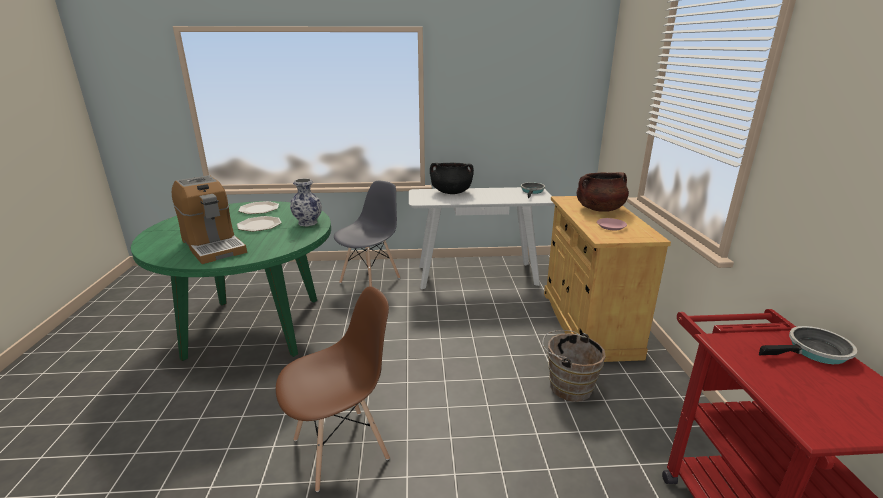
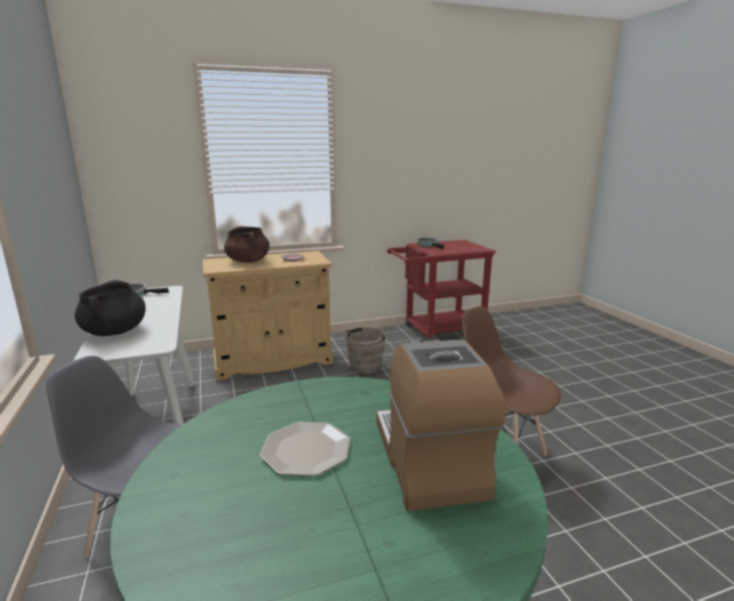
camera: 105 degrees left, 5 degrees down
coffee machine [172,175,247,264] -> coffee machine turned 45 degrees counterclockwise [376,339,506,511]
plate [238,201,279,214] -> none
vase [290,178,322,226] -> none

